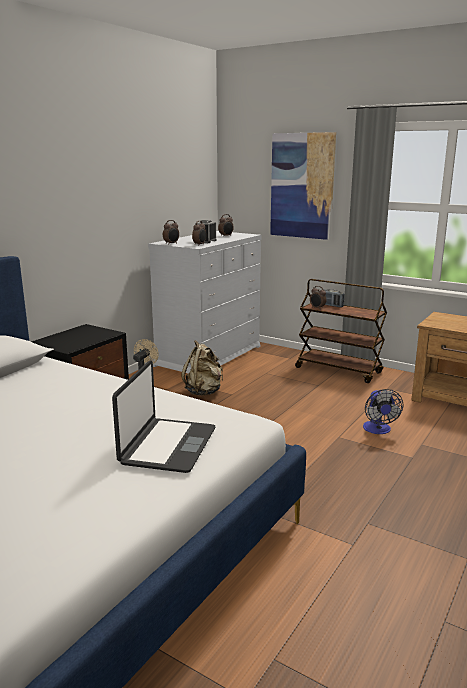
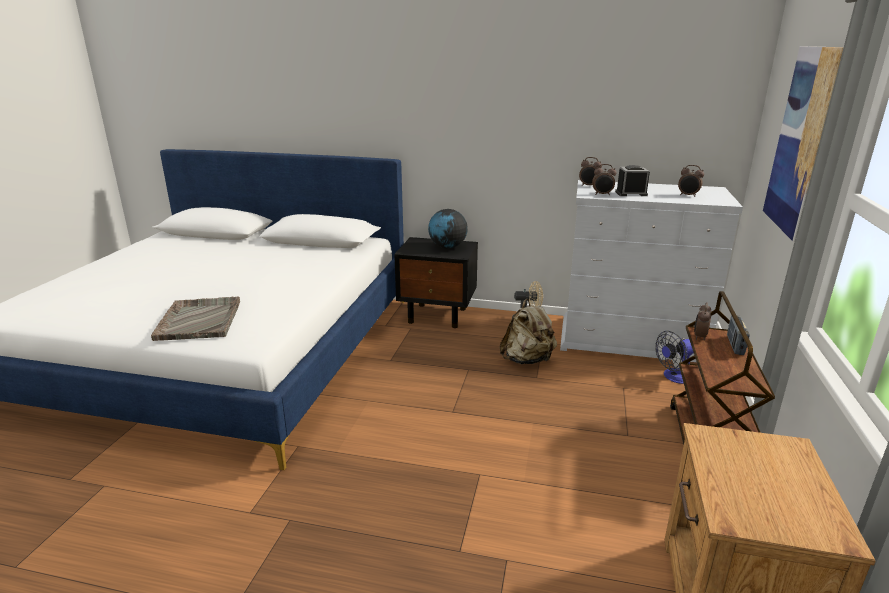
camera: 70 degrees right, 5 degrees up
laptop [112,361,215,473] -> grey tray [151,297,240,341]
fan [363,389,403,434] -> fan moved to [655,331,694,384]
none -> globe [428,209,468,249]

